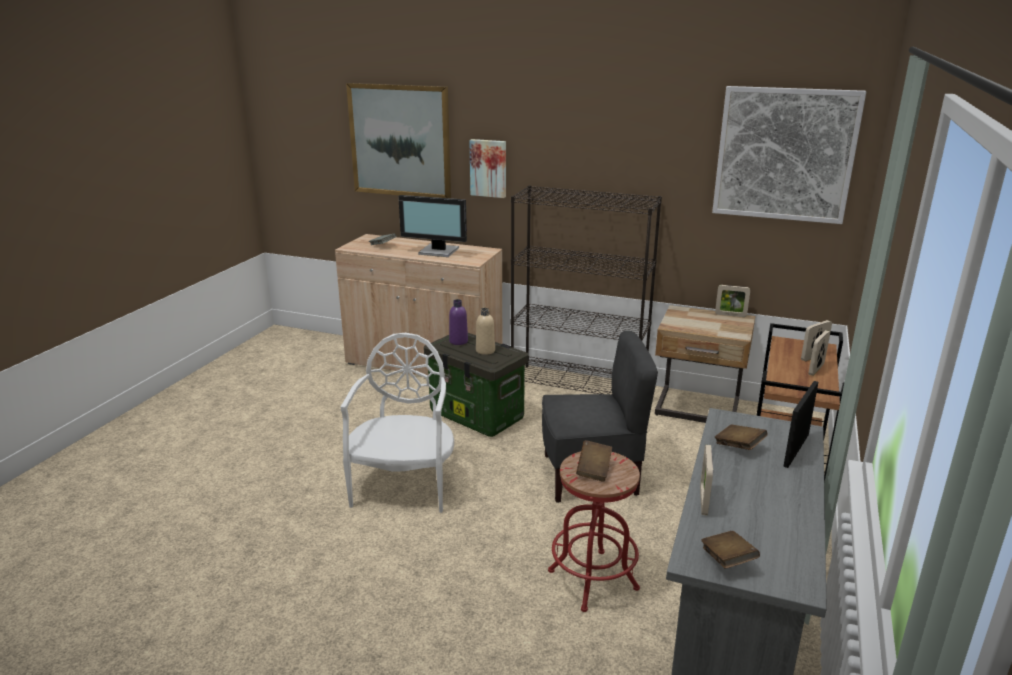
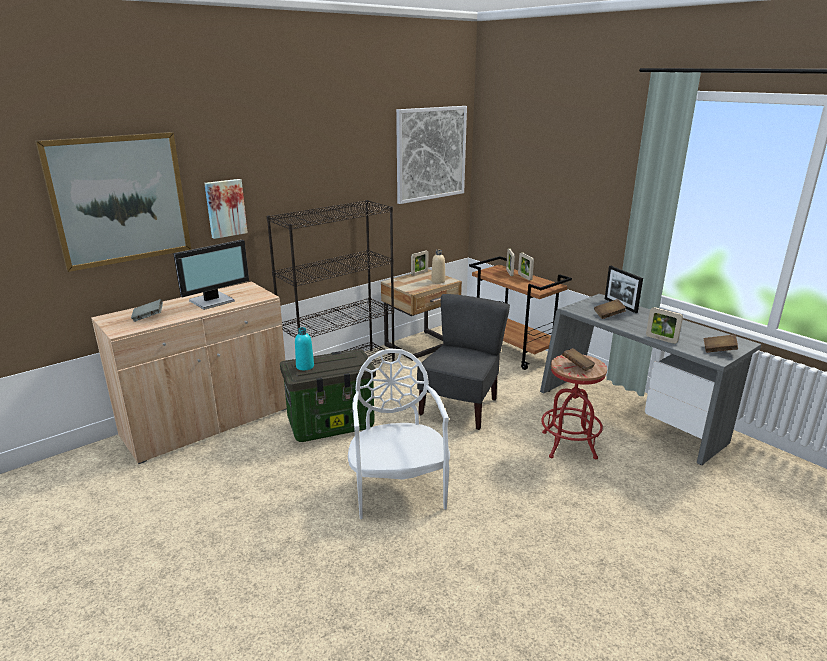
camera: 60 degrees left, 0 degrees up
white chair [341,333,454,513] -> white chair turned 45 degrees clockwise [348,348,450,519]
purple bottle [449,299,468,345] -> turquoise bottle [295,327,314,370]
beige bottle [476,308,495,355] -> beige bottle moved to [431,250,445,284]

